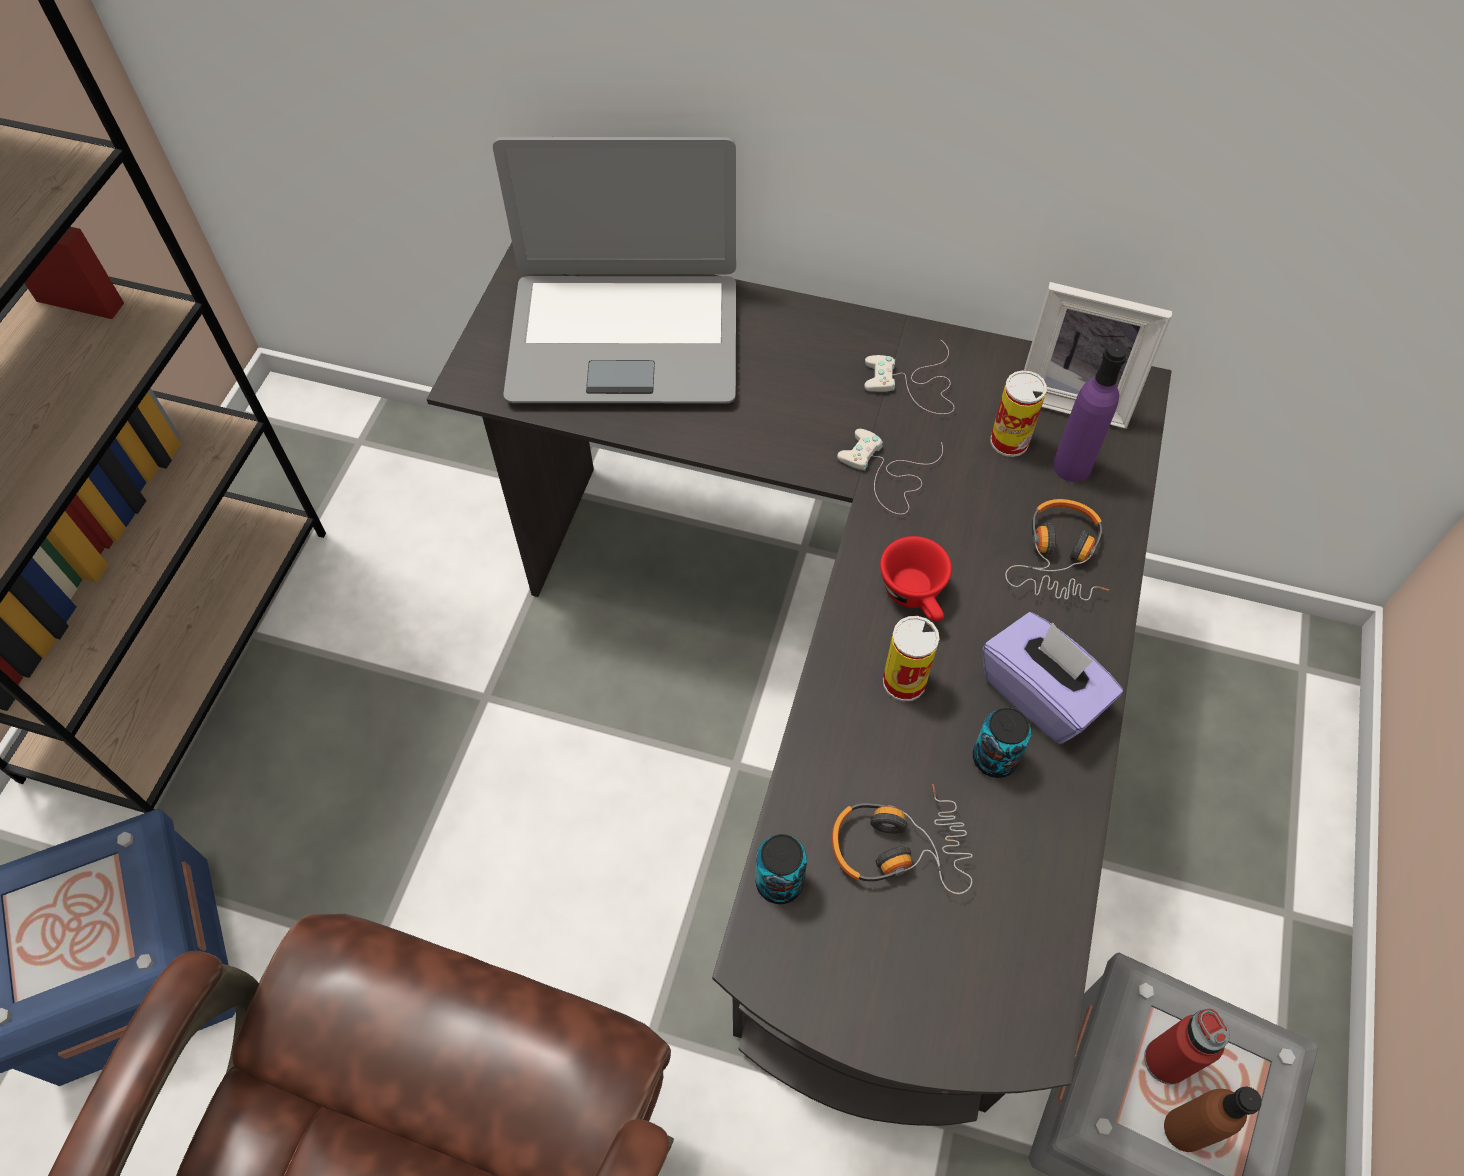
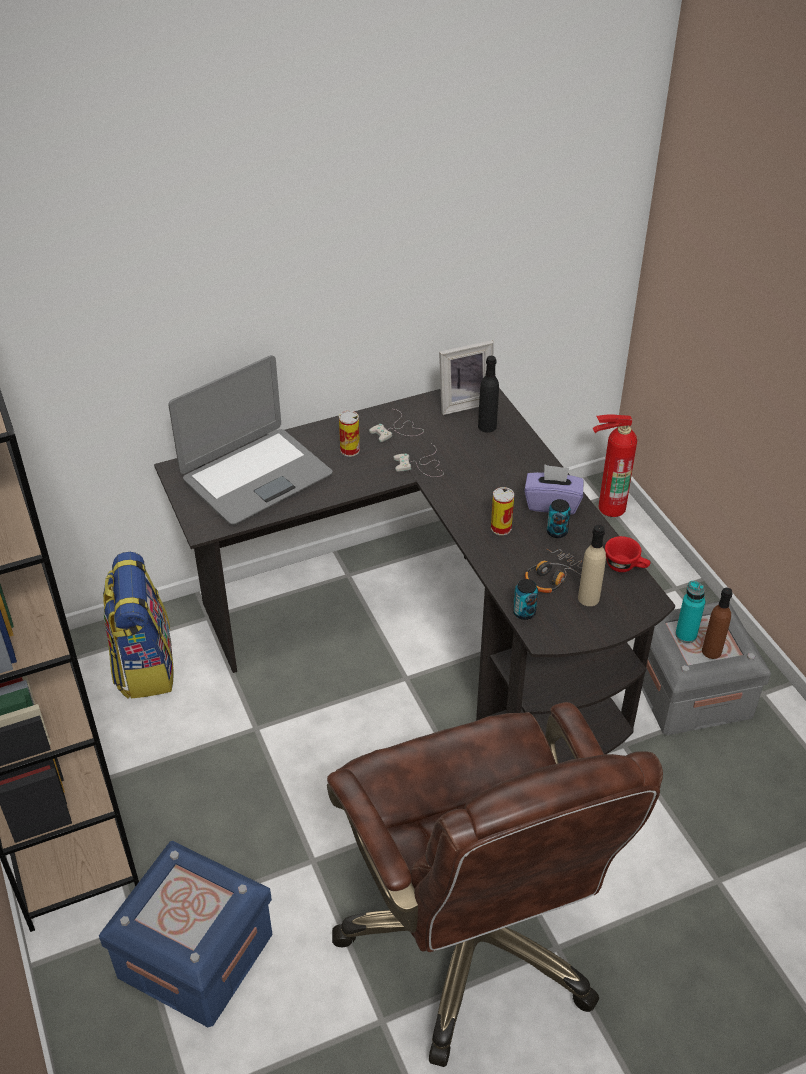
camera: 40 degrees left, 15 degrees down
red cup [880,536,952,622] -> red cup moved to [605,536,651,572]
can [990,370,1047,457] -> can moved to [339,411,360,457]
headphones [1005,499,1109,600] -> none
purple bottle [1053,343,1127,482] -> black bottle [478,356,499,433]
red bottle [1144,1009,1230,1085] -> turquoise bottle [675,581,705,643]
none -> backpack [103,552,174,699]
none -> beige bottle [578,525,606,606]
none -> fire extinguisher [593,414,637,517]

